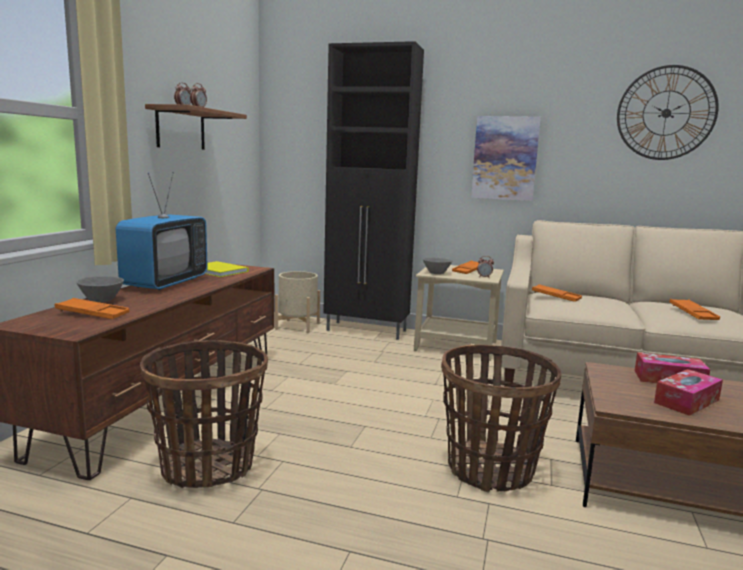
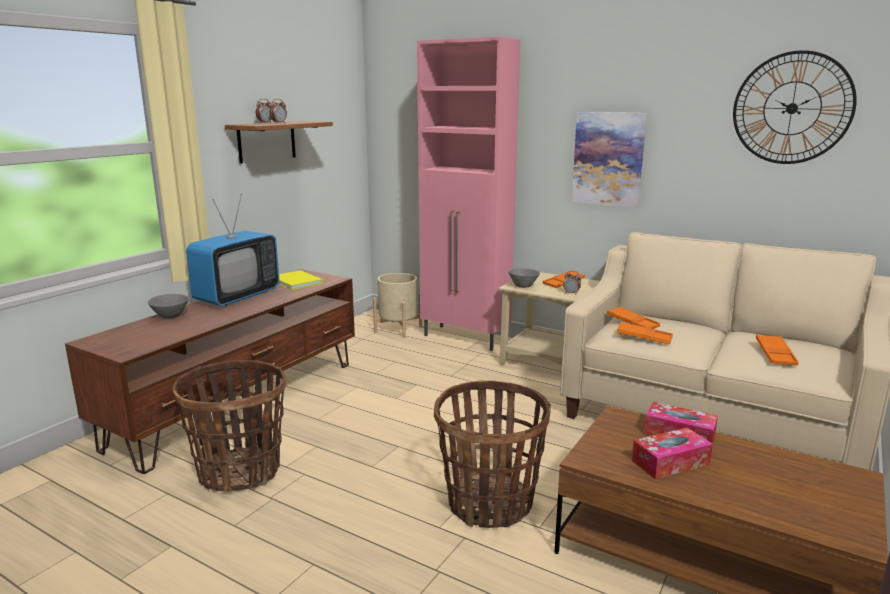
camera: 15 degrees right, 5 degrees up
orange tray [55,298,129,319] -> orange tray moved to [617,322,673,344]
black cabinet [323,41,424,340] -> pink cabinet [417,37,520,351]

